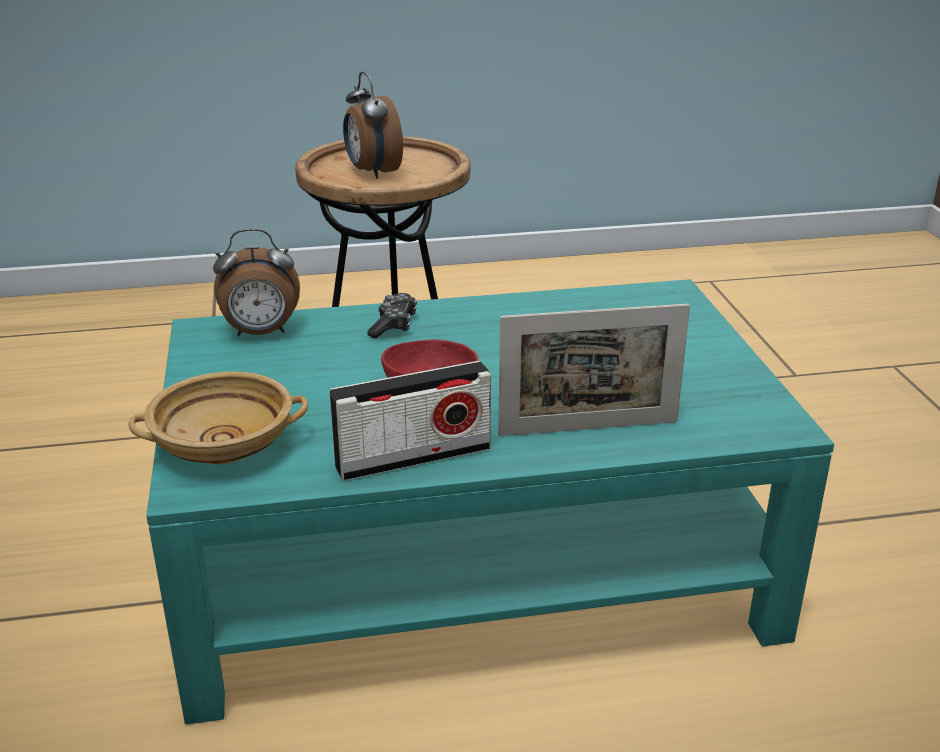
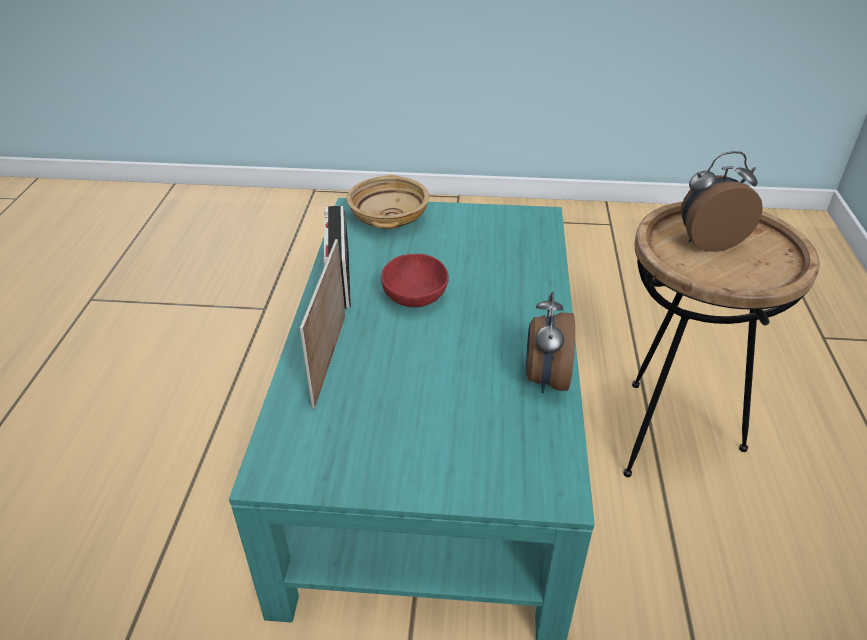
camera: 105 degrees right, 10 degrees up
alarm clock [213,228,300,336] -> alarm clock moved to [526,292,575,393]
game controller [367,293,417,338] -> none

